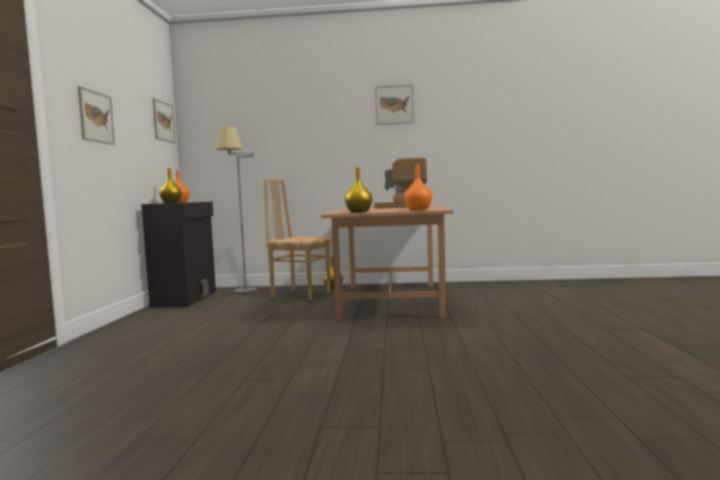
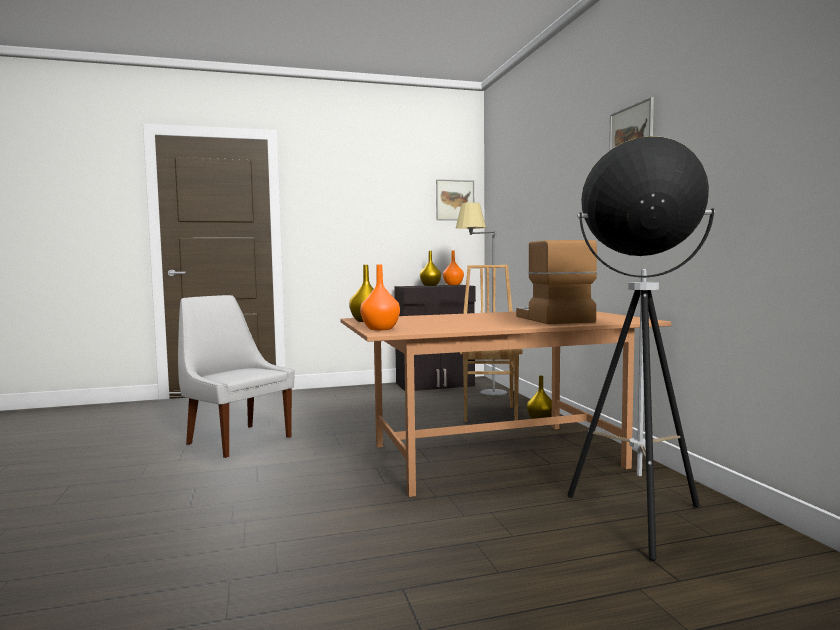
camera: 70 degrees right, 0 degrees up
picture [78,86,115,145] -> none
none -> white chair [178,295,294,458]
none -> floor lamp [567,136,715,561]

